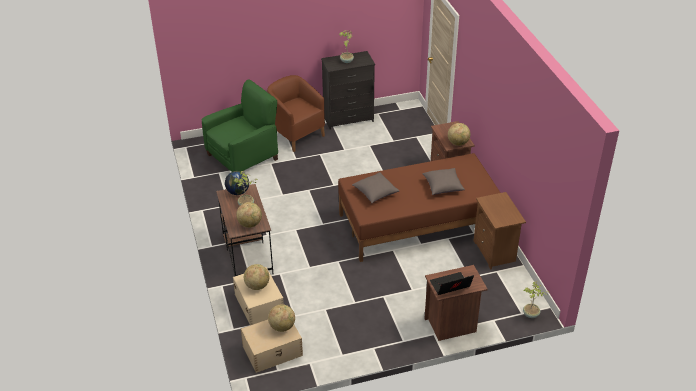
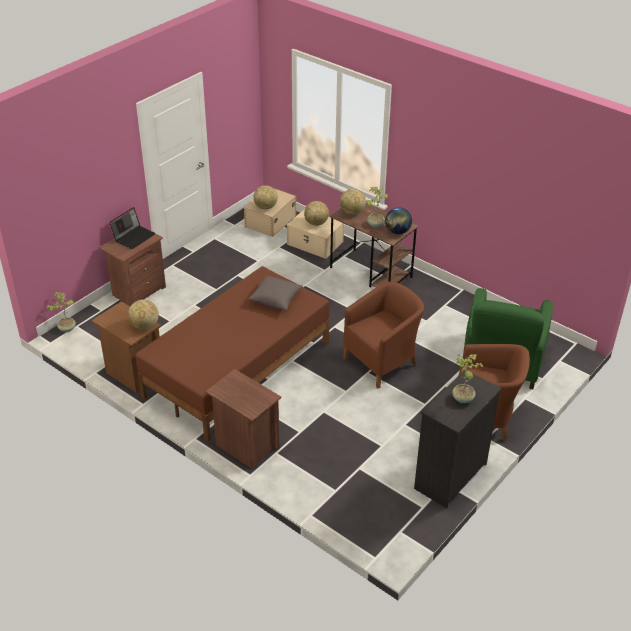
camera: 145 degrees right, 0 degrees up
grey pillow [422,168,465,195] -> none
globe [448,123,470,146] -> globe moved to [128,299,159,329]
none -> brown armchair [343,282,424,389]

